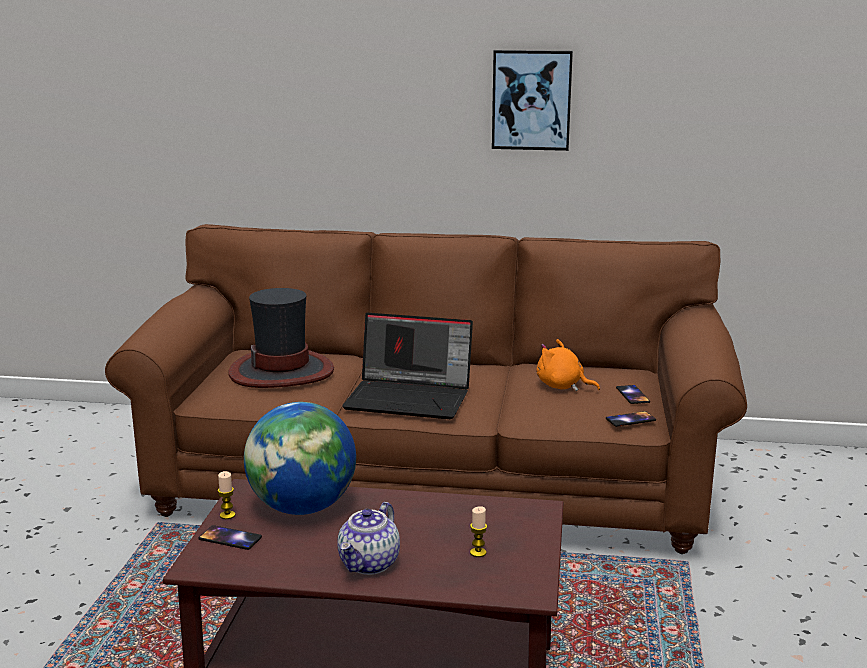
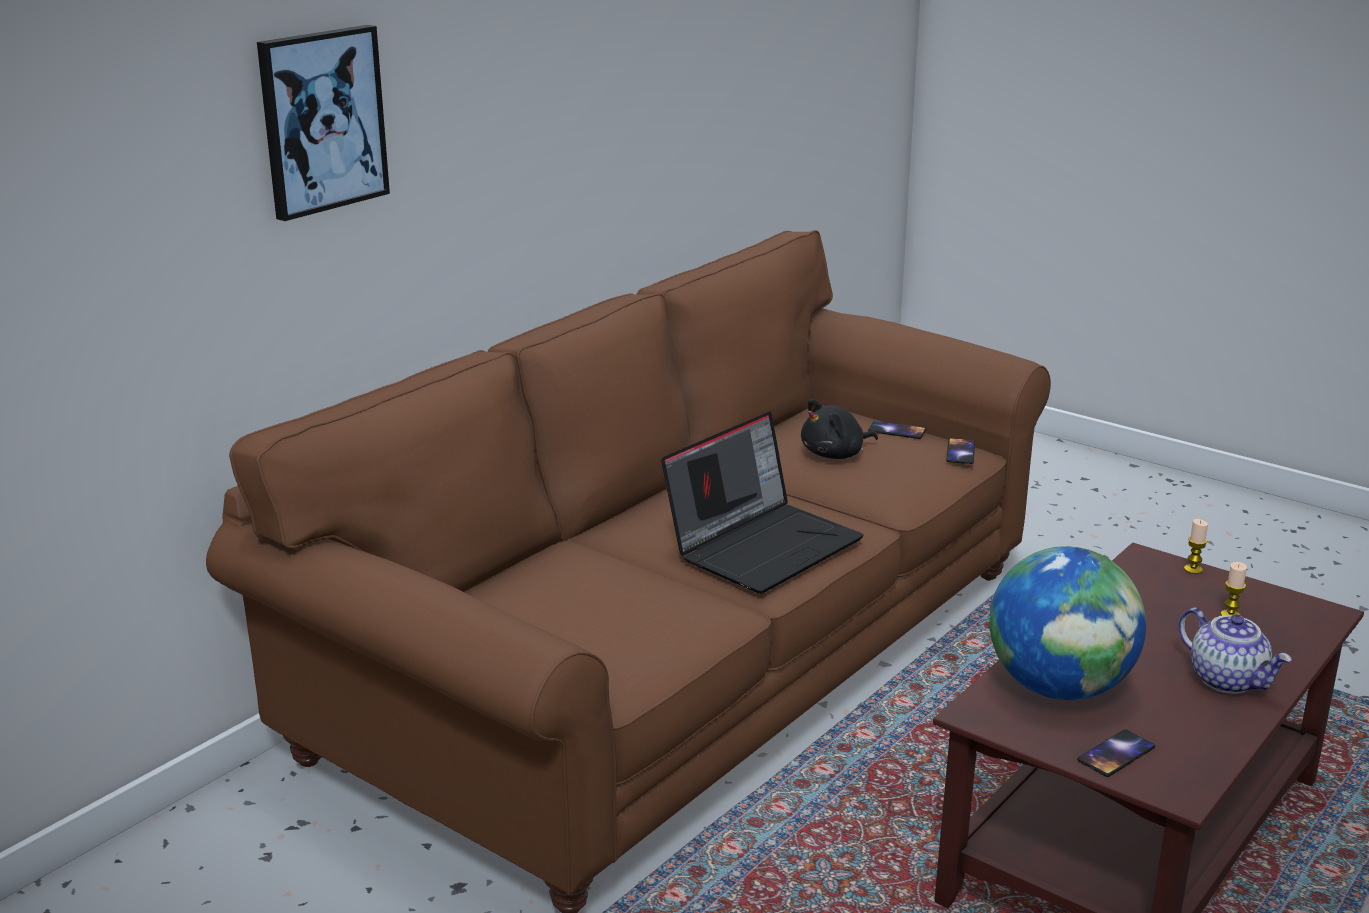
camera: 60 degrees left, 5 degrees up
candle [218,471,235,519] -> candle moved to [1184,519,1208,574]
hat [229,288,334,388] -> none
picture [492,50,573,151] -> picture moved to [257,25,390,221]
orange plush toy [536,339,600,391] -> black plush toy [801,399,878,459]

